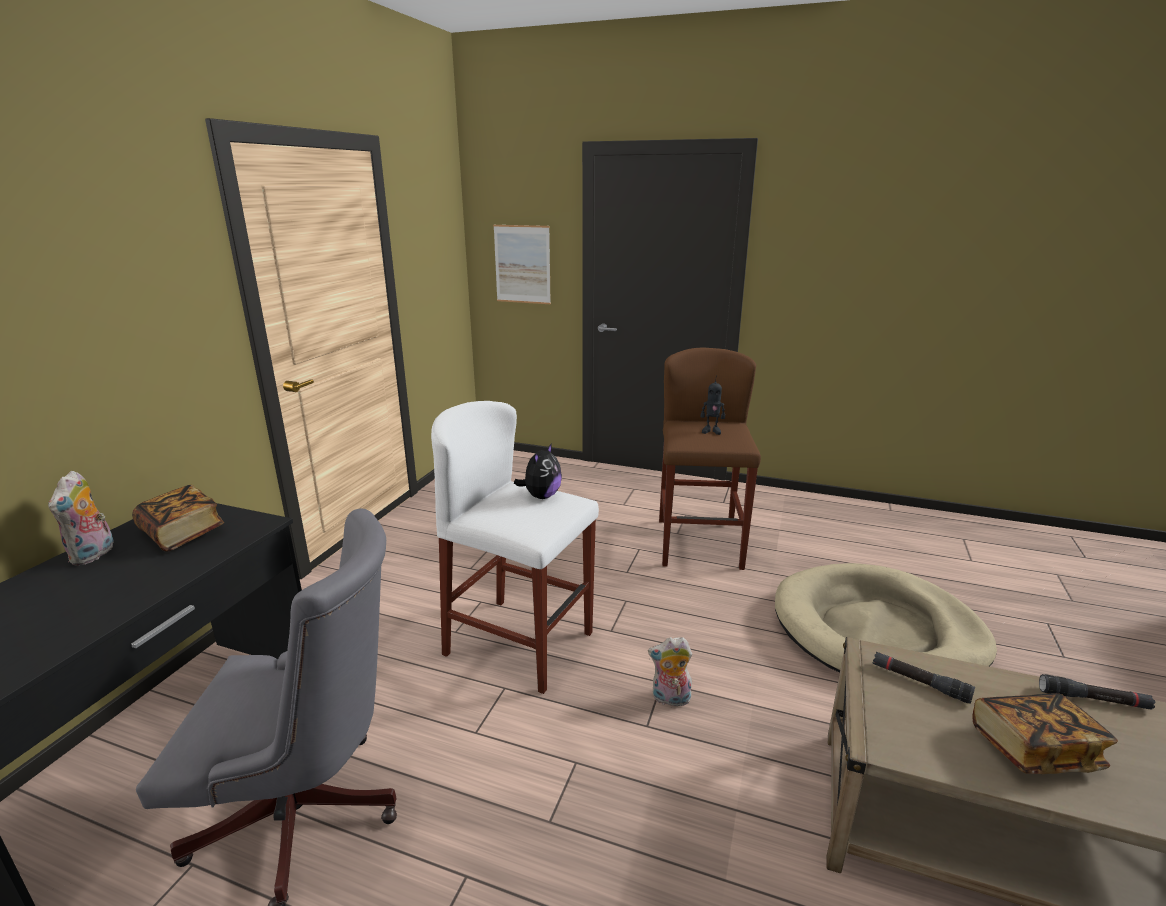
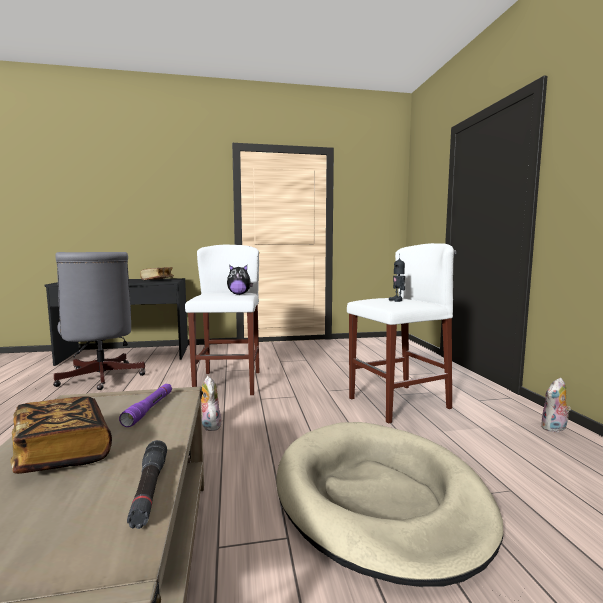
camera: 60 degrees right, 15 degrees down
plush toy [48,471,114,565] -> plush toy moved to [540,378,571,432]
picture [493,225,551,304] -> none
brown stool [659,348,761,570] -> white stool [347,243,454,424]
black flashlight [873,652,975,704] -> purple flashlight [119,383,172,427]

